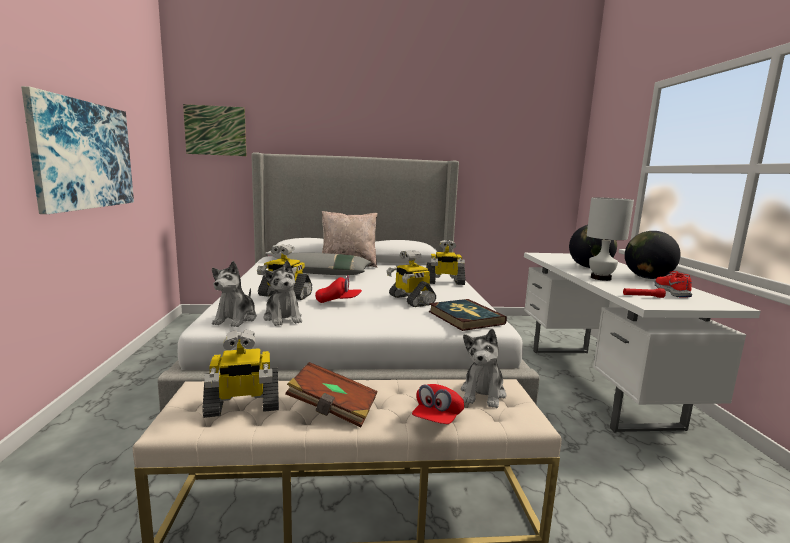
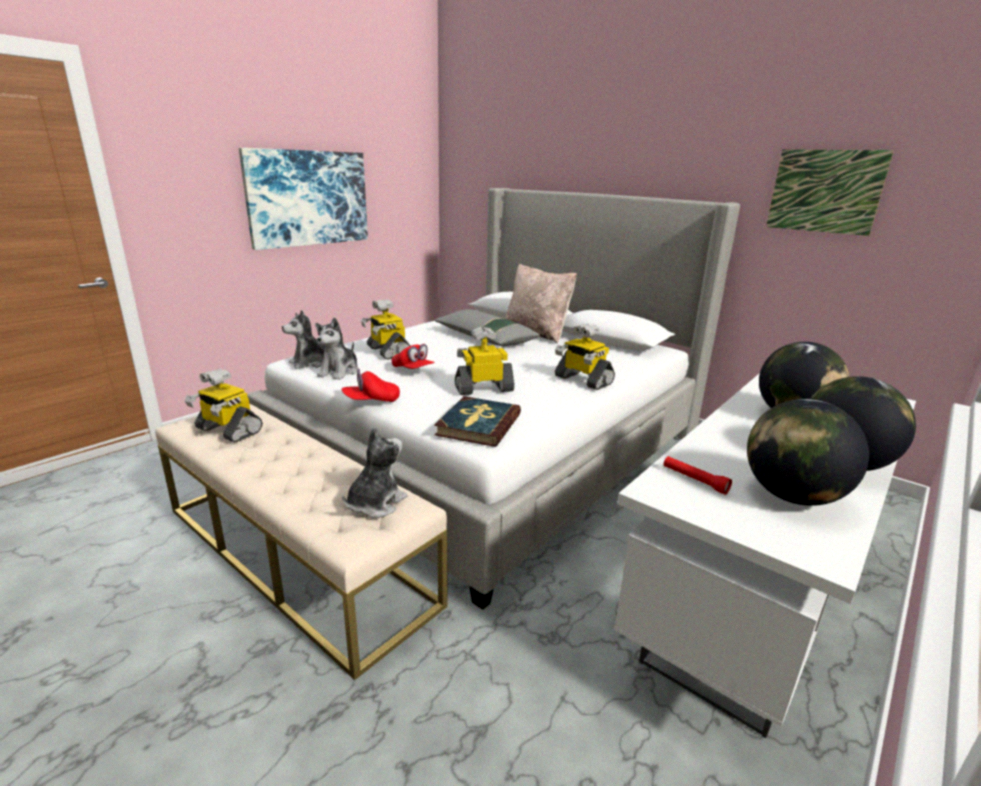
camera: 45 degrees right, 10 degrees up
picture [183,104,247,156] -> picture moved to [766,149,894,236]
brown book [285,362,378,428] -> none
toy robot [387,250,436,307] -> toy robot turned 60 degrees clockwise [455,327,514,395]
red cap [412,384,464,424] -> red cap moved to [342,368,400,402]
plush toy [461,329,506,408] -> plush toy turned 150 degrees clockwise [342,427,407,518]
white table lamp [587,197,634,281] -> none
red shoe [655,271,693,297] -> globe [747,399,869,506]

